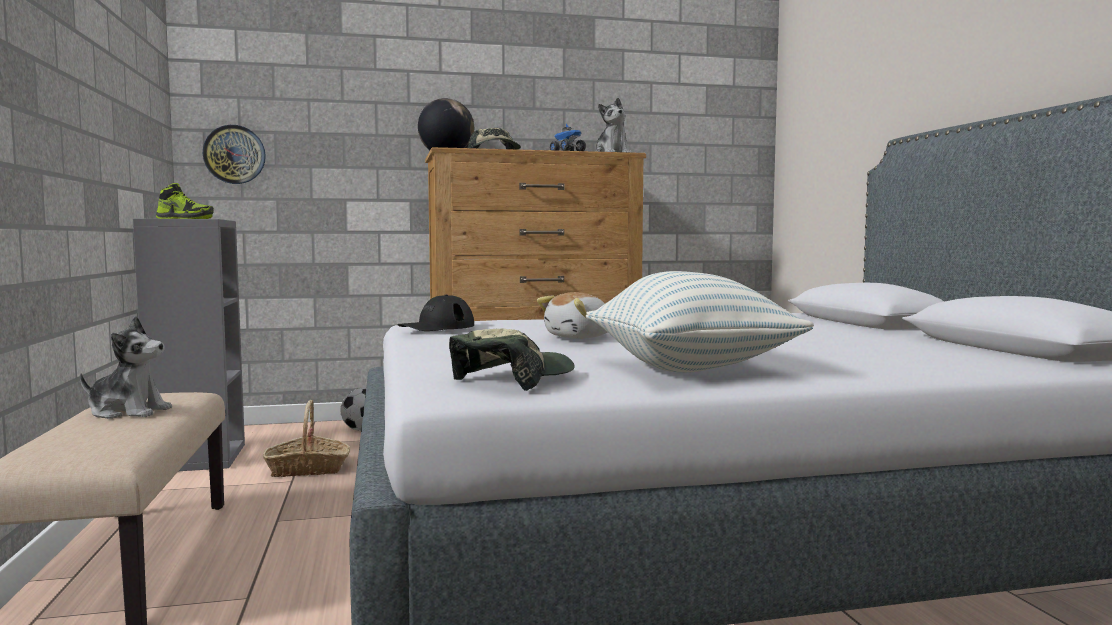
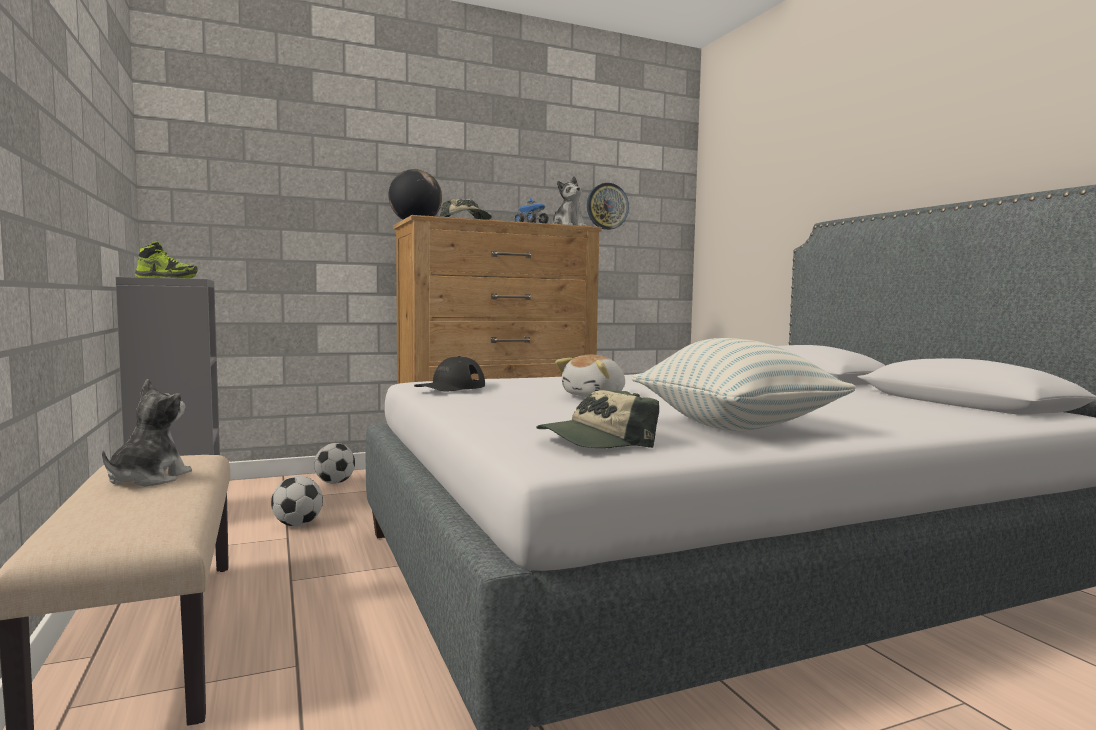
camera: 10 degrees left, 0 degrees up
plush toy [80,316,172,419] -> plush toy turned 75 degrees counterclockwise [102,379,192,486]
wall clock [203,125,266,184] -> wall clock moved to [587,183,629,230]
basket [263,400,350,477] -> football [271,476,323,526]
cap [449,328,574,391] -> cap turned 150 degrees counterclockwise [537,390,659,448]

